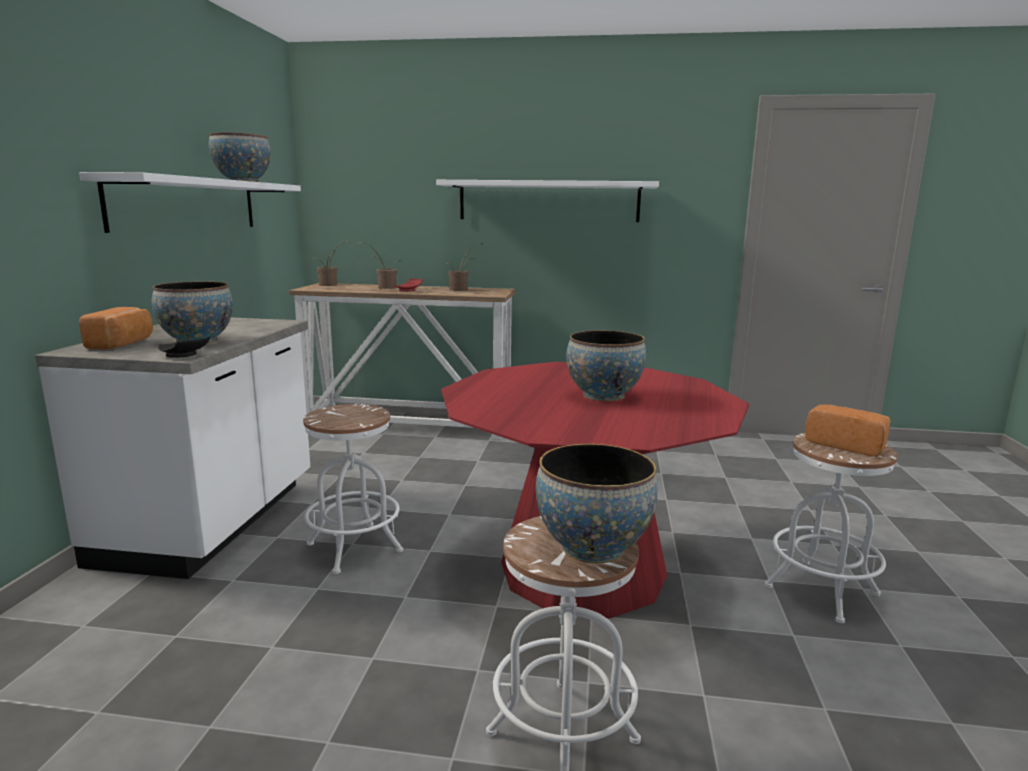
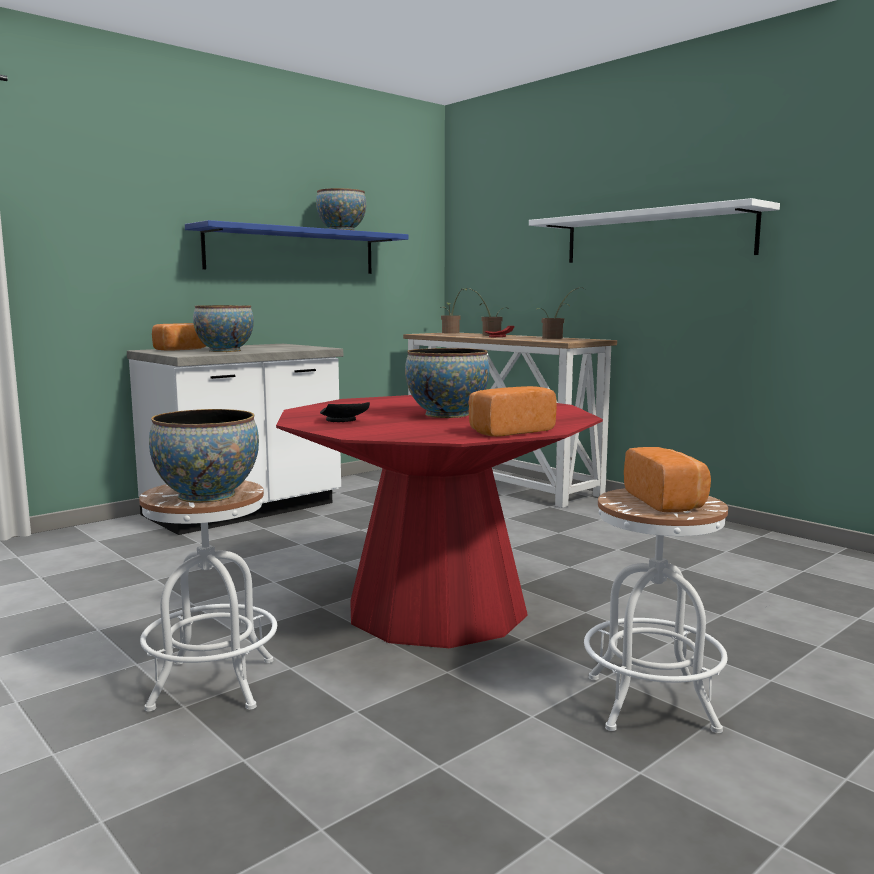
camera: 40 degrees right, 5 degrees down
white shelf [79,172,301,233] -> blue shelf [185,220,408,274]
black plate [158,336,210,358] -> black plate moved to [320,402,370,422]
white stool [303,404,403,574] -> none
none -> bread [468,386,557,437]

